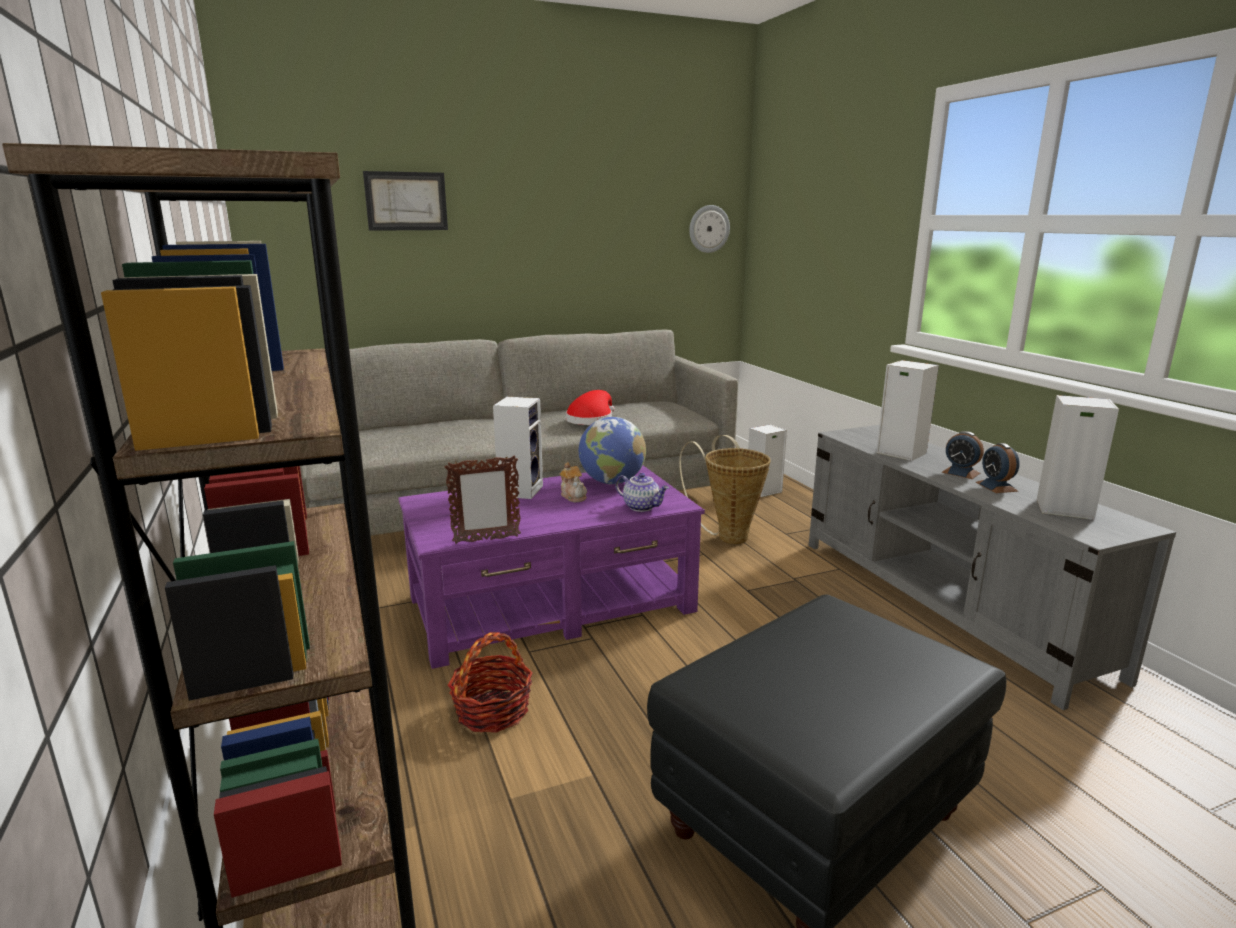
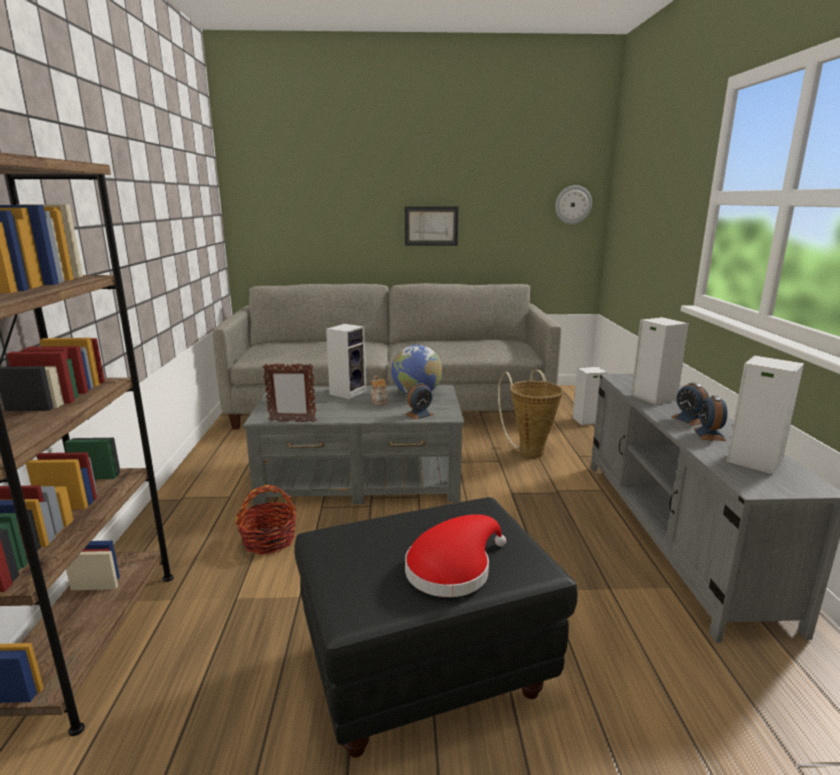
camera: 20 degrees right, 0 degrees up
picture [363,171,448,231] -> picture moved to [405,206,458,246]
purple coffee table [398,466,705,669] -> grey coffee table [243,385,465,506]
red hat [566,390,615,425] -> red hat moved to [405,514,506,597]
teapot [615,473,669,512] -> alarm clock [406,383,434,420]

